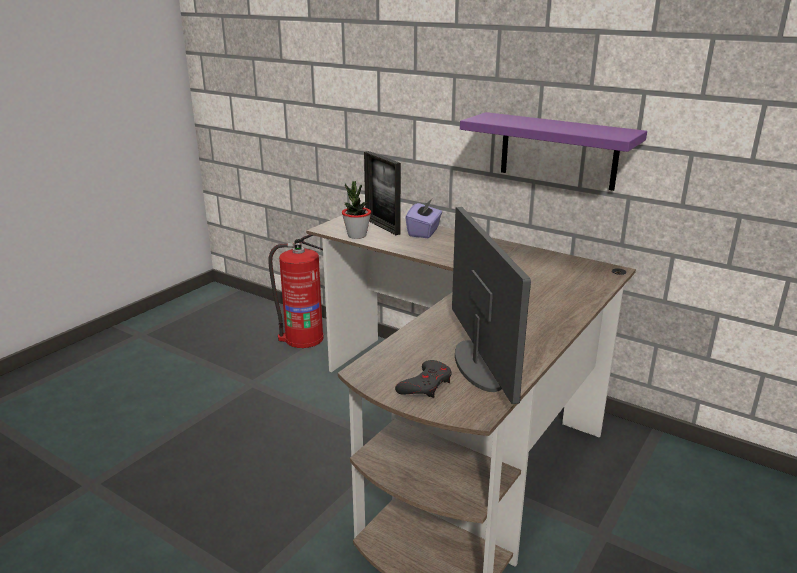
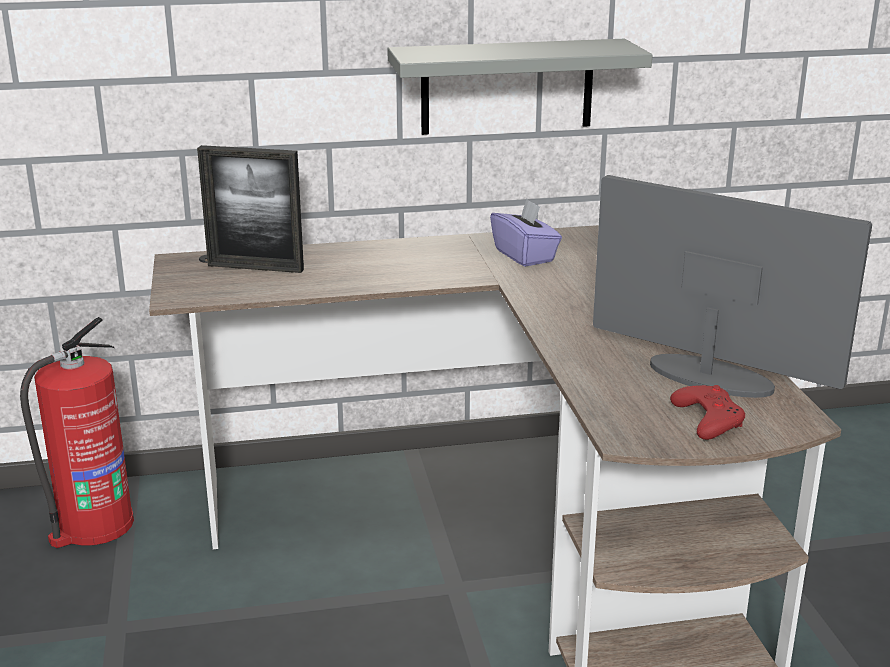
camera: 45 degrees left, 0 degrees up
potted plant [342,181,371,239] -> none
grey game controller [395,360,452,398] -> red game controller [670,385,745,440]
purple tissue box [406,199,442,238] -> purple tissue box moved to [490,199,562,267]
purple shelf [460,112,647,191] -> grey shelf [387,39,652,135]

